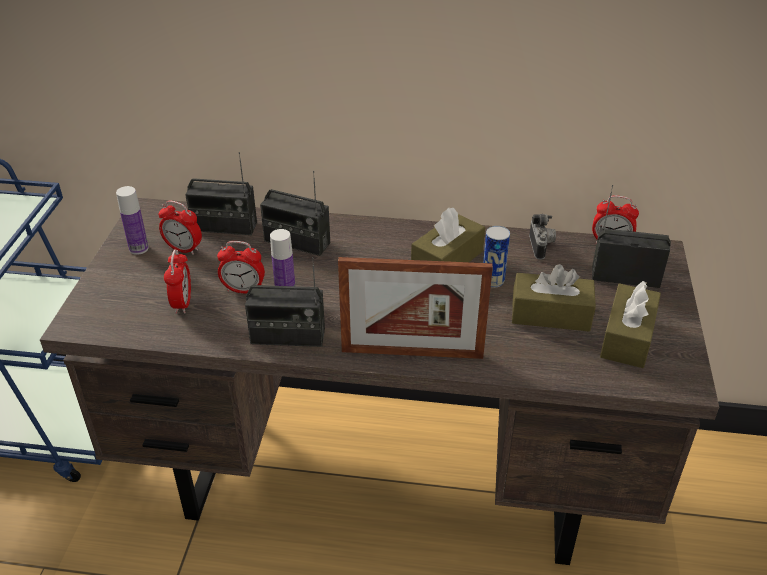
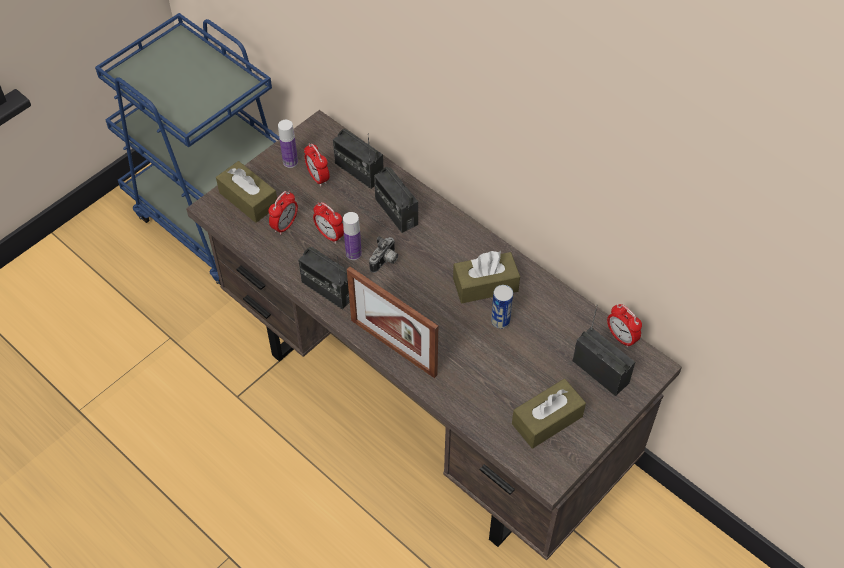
camera: 35 degrees right, 15 degrees up
brown tissue box [512,264,596,332] -> brown tissue box moved to [216,161,278,223]
camera [529,214,556,260] -> camera moved to [369,236,398,273]

